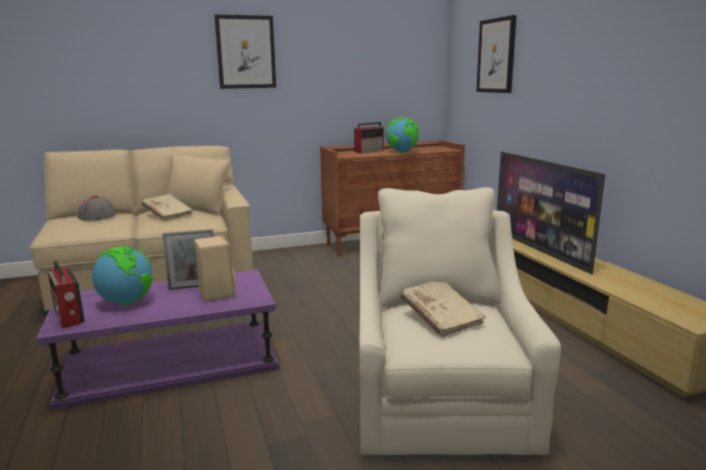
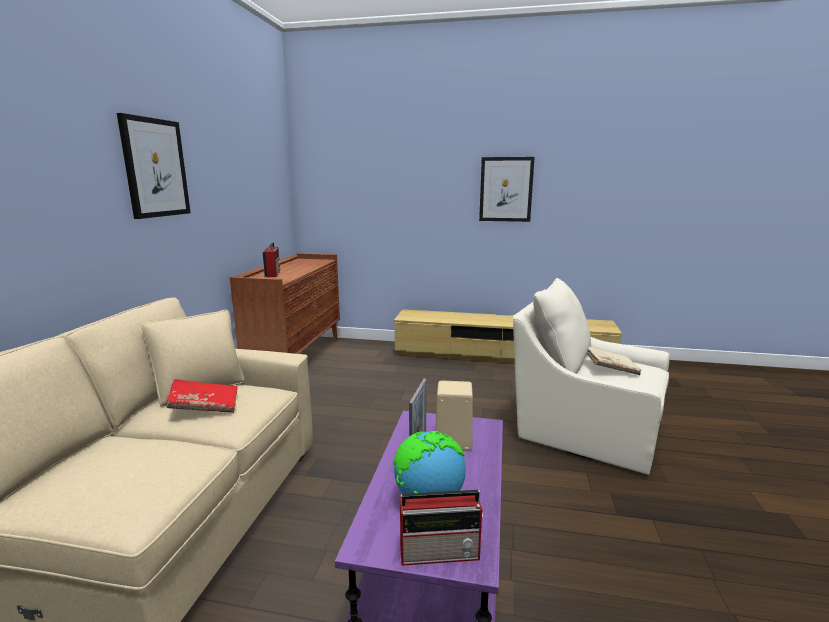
camera: 60 degrees left, 0 degrees up
grey hat [78,196,116,221] -> none
beige book [142,194,193,221] -> red book [166,379,238,413]
globe [386,117,419,153] -> none
picture [476,15,517,93] -> picture moved to [479,157,535,222]
television [497,151,605,274] -> none

